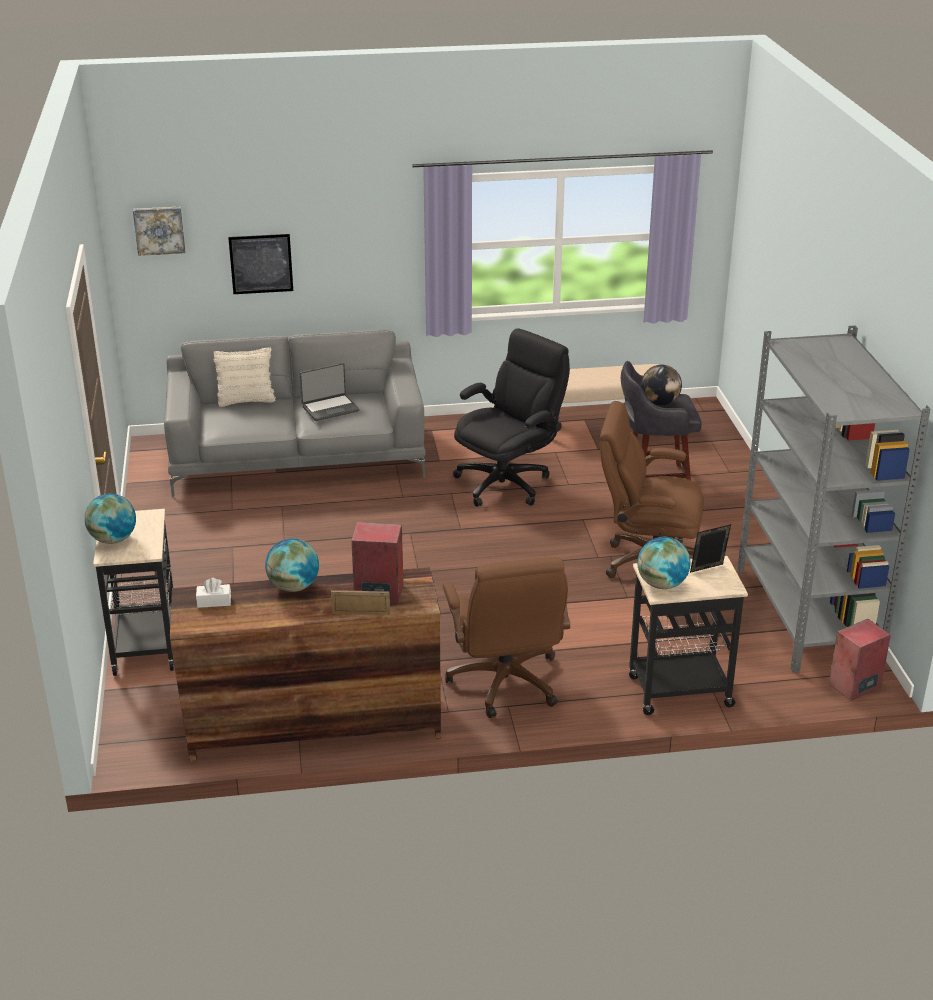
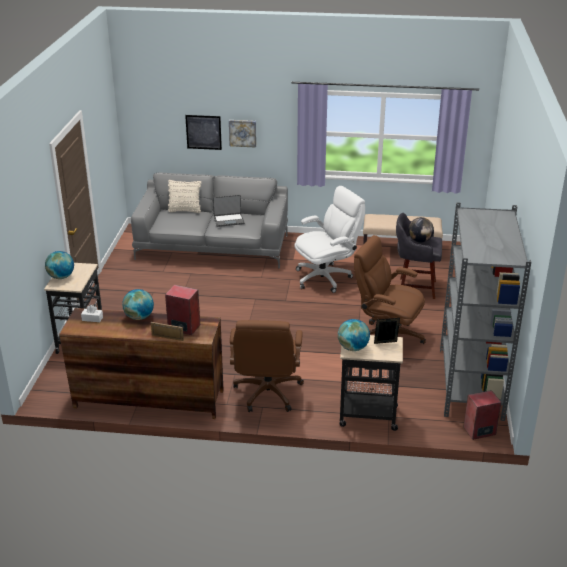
camera: 15 degrees right, 0 degrees up
picture [133,206,185,256] -> picture moved to [229,120,256,148]
black office chair [453,328,570,507] -> white office chair [294,186,365,293]

